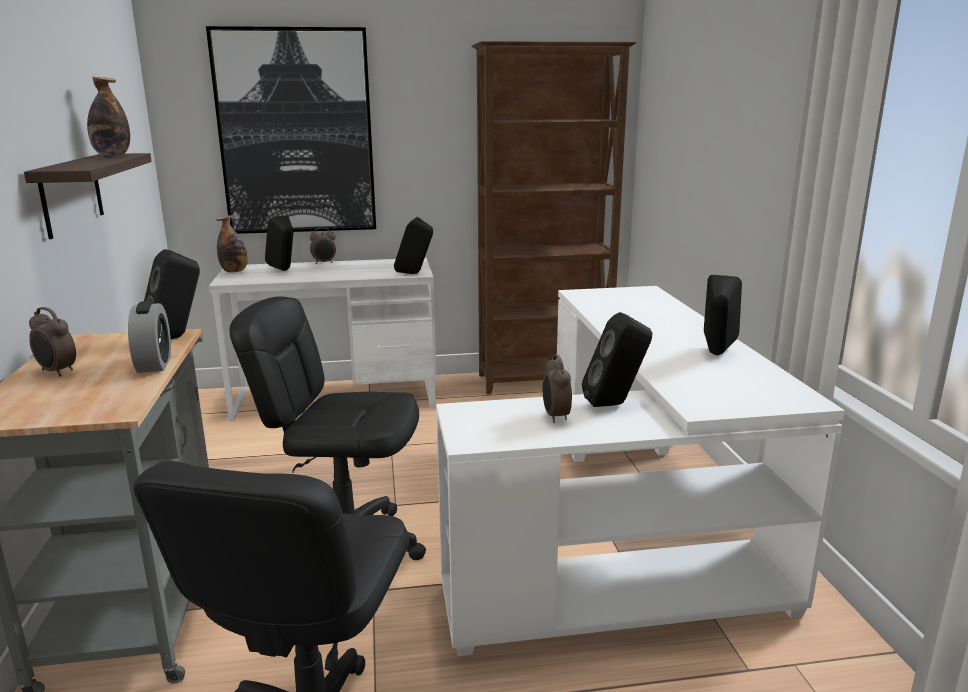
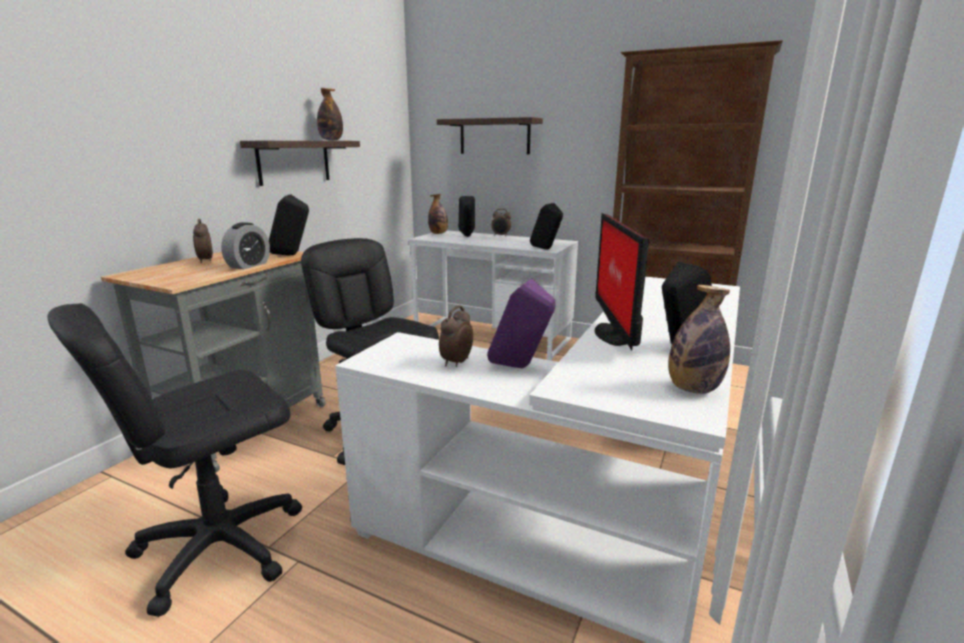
camera: 35 degrees right, 0 degrees up
picture [206,26,376,234] -> shelf [437,117,543,154]
black speaker [582,312,652,407] -> purple speaker [487,279,555,368]
none -> monitor [595,213,649,351]
none -> bottle [668,285,730,394]

